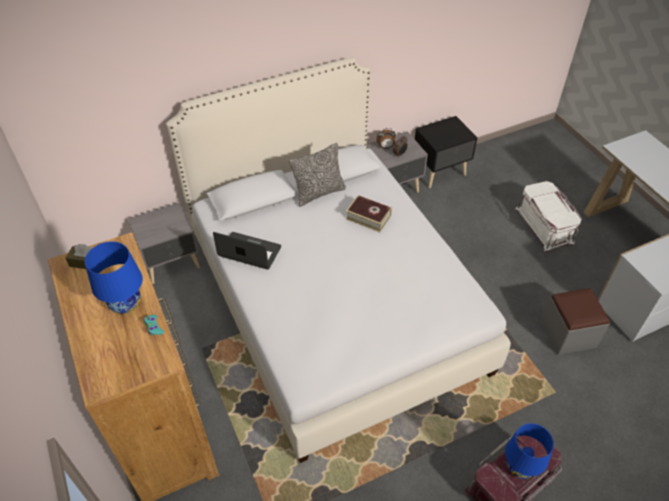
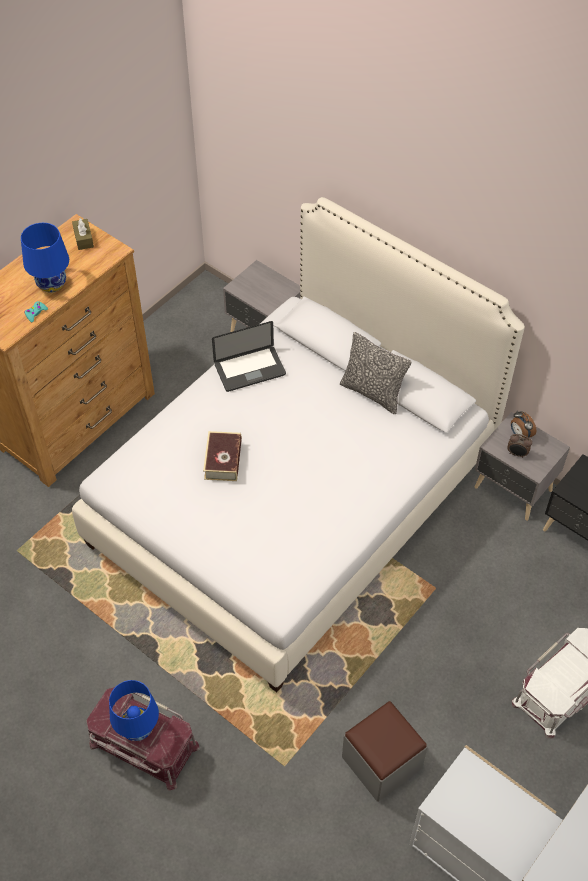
camera: 65 degrees right, 5 degrees up
laptop [213,232,281,270] -> laptop turned 75 degrees clockwise [212,321,286,392]
book [346,195,392,232] -> book moved to [203,431,242,481]

